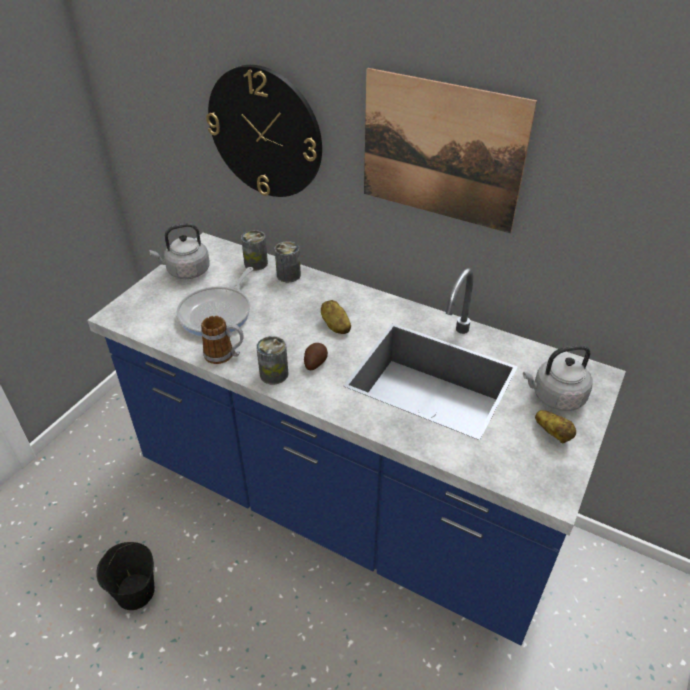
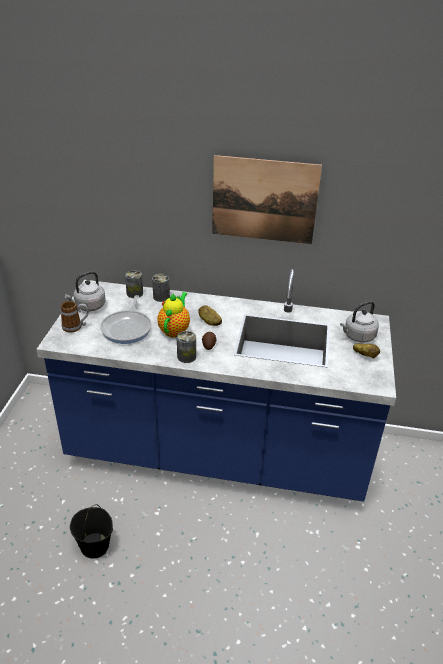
camera: 20 degrees left, 5 degrees down
mug [201,316,244,364] -> mug moved to [61,301,89,332]
wall clock [206,65,322,197] -> none
none -> teapot [157,292,190,338]

